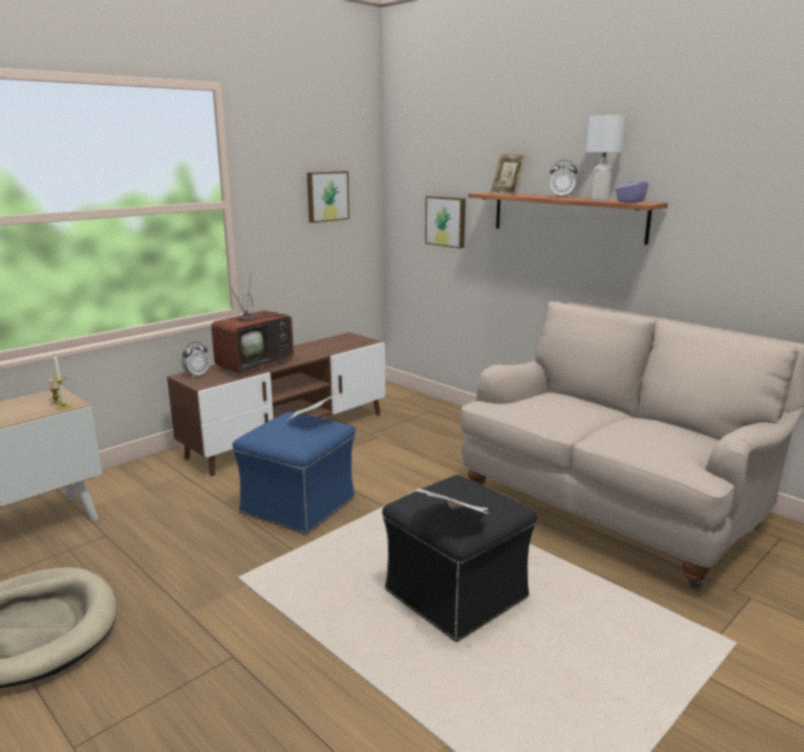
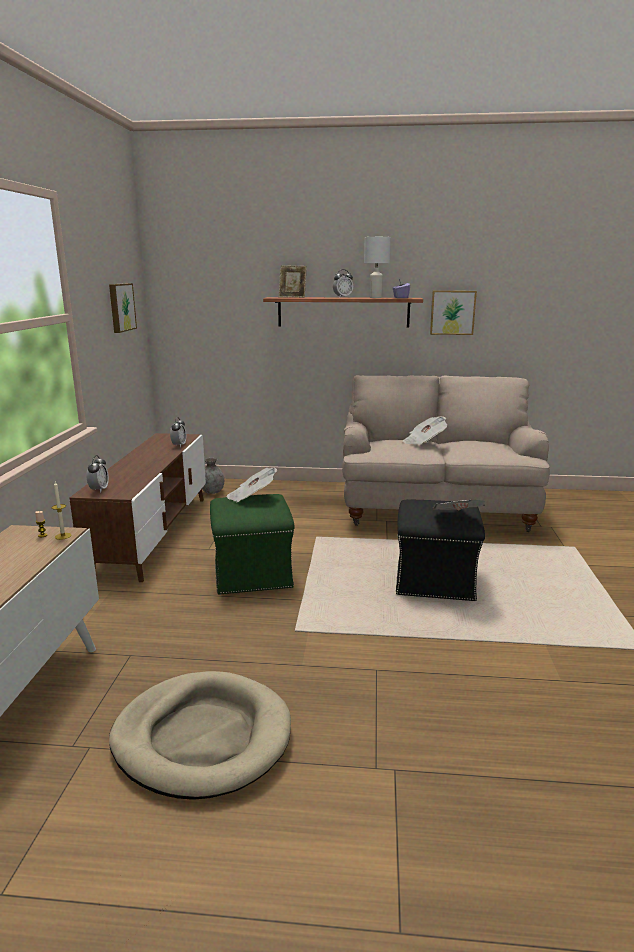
camera: 40 degrees left, 0 degrees up
television [211,272,294,375] -> none
blue ottoman [233,412,355,534] -> green ottoman [210,494,295,595]
picture [425,196,466,249] -> picture moved to [430,291,477,335]
none -> alarm clock [170,417,186,447]
none -> grey vase [202,458,224,494]
none -> newspaper [403,416,447,445]

